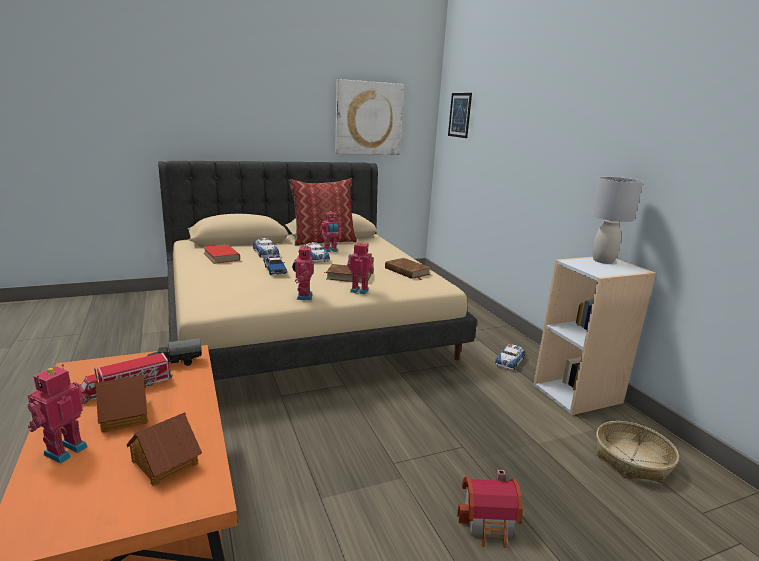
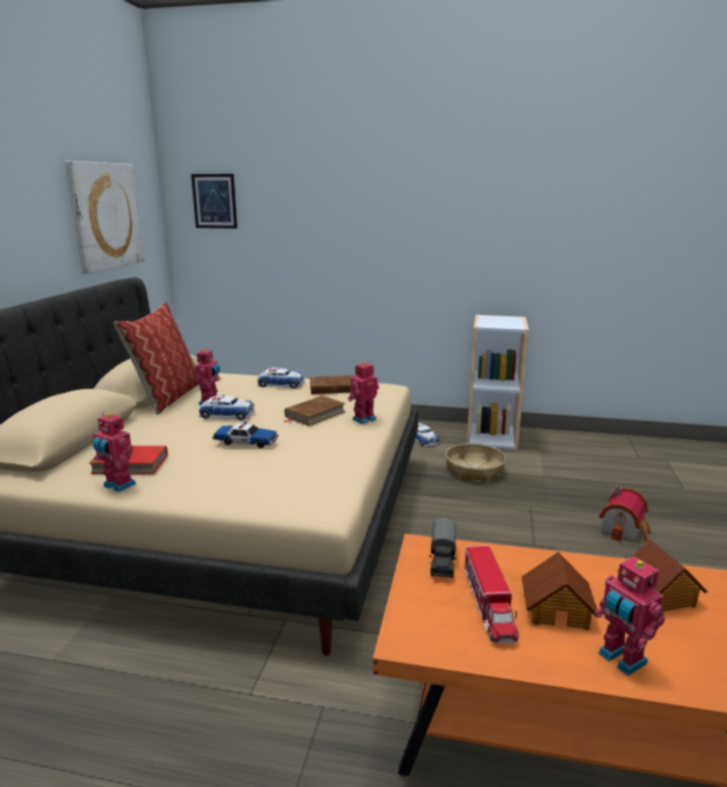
camera: 55 degrees left, 0 degrees up
toy car [253,238,279,258] -> toy car moved to [257,367,305,389]
toy robot [292,244,314,300] -> toy robot moved to [93,413,136,492]
grey table lamp [591,177,643,264] -> none
basket [596,421,679,483] -> basket moved to [446,443,506,482]

